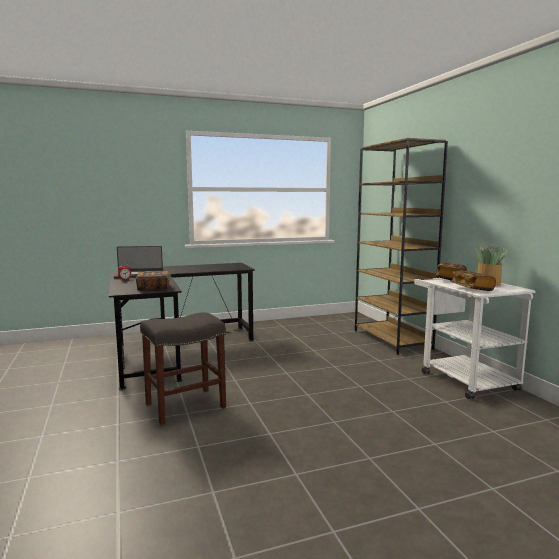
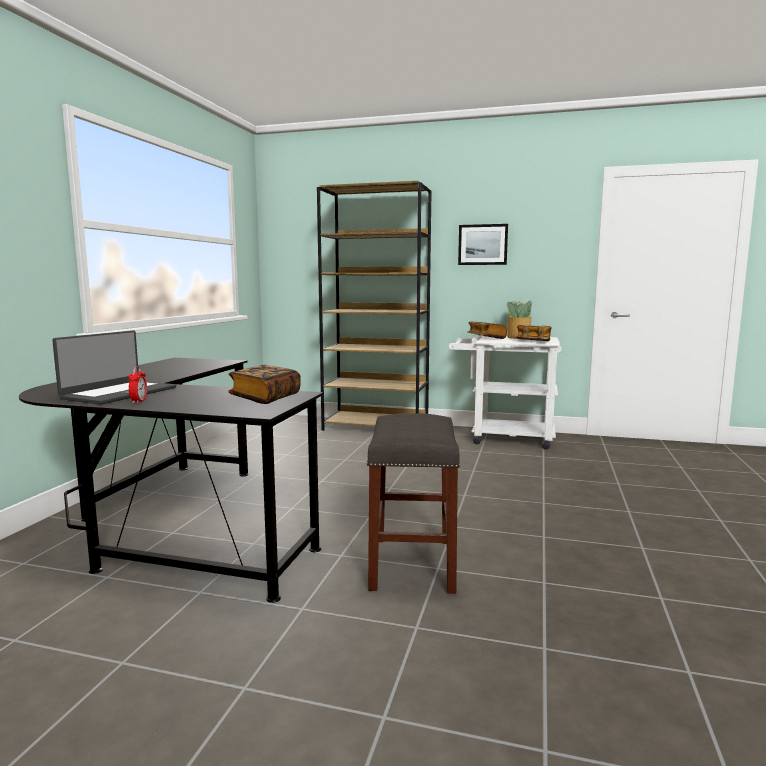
camera: 55 degrees left, 0 degrees up
none -> picture [458,224,508,265]

